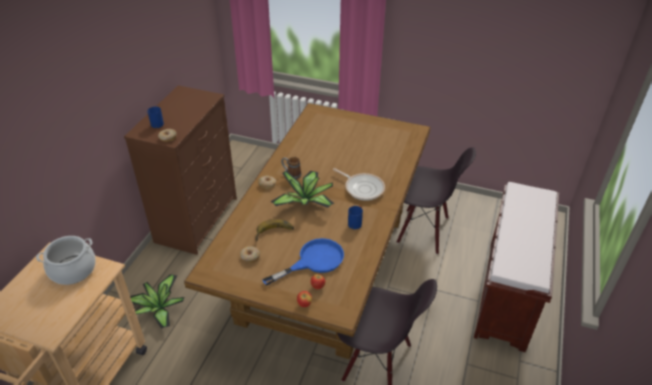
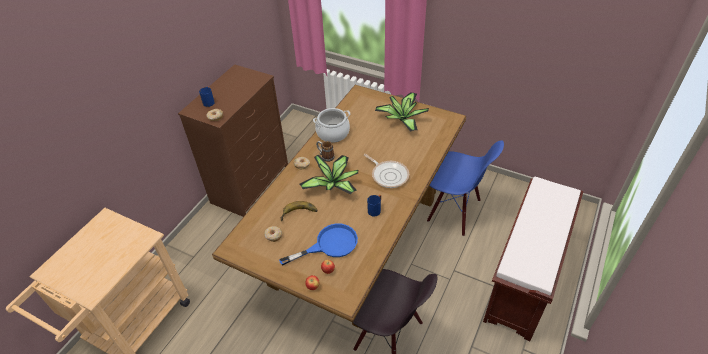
camera: 10 degrees right, 5 degrees up
cooking pot [36,236,96,285] -> cooking pot moved to [313,108,350,143]
potted plant [130,274,185,329] -> potted plant moved to [375,92,429,132]
black chair [397,147,476,255] -> blue chair [427,140,504,236]

